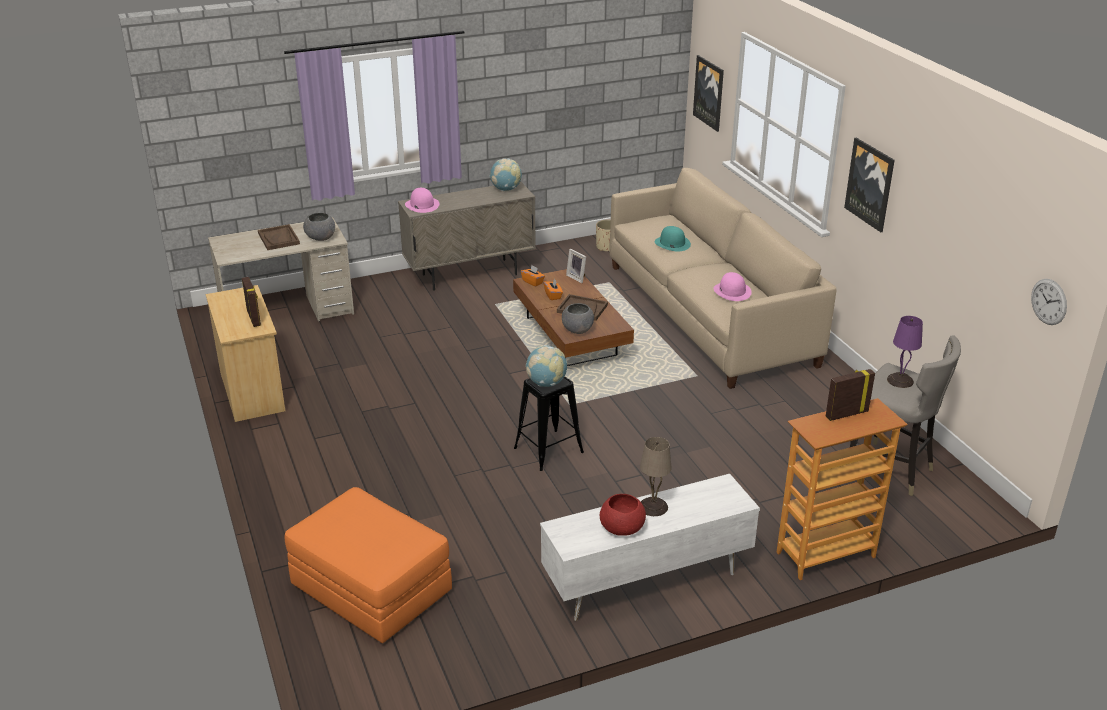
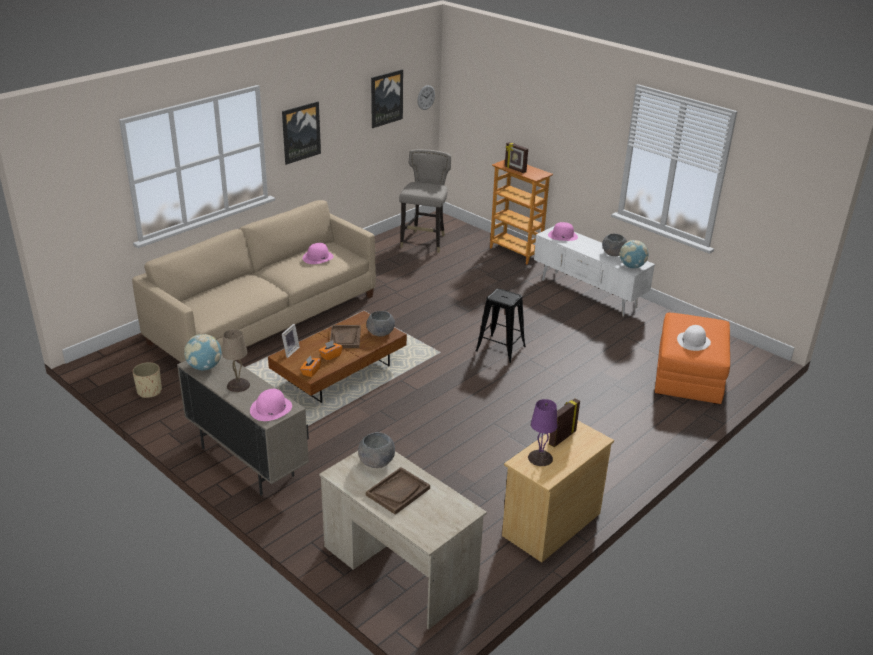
camera: 115 degrees left, 0 degrees up
globe [526,345,567,387] -> globe moved to [619,240,648,268]
red bowl [600,494,646,536] -> grey bowl [602,234,627,256]
beige table lamp [640,437,672,516] -> beige table lamp moved to [223,329,250,392]
turquoise hat [654,226,691,251] -> none
picture [693,55,724,132] -> picture moved to [371,69,403,128]
purple table lamp [887,316,923,388] -> purple table lamp moved to [528,399,557,466]
none -> pink hat [548,222,578,241]
none -> white hat [677,325,711,351]

